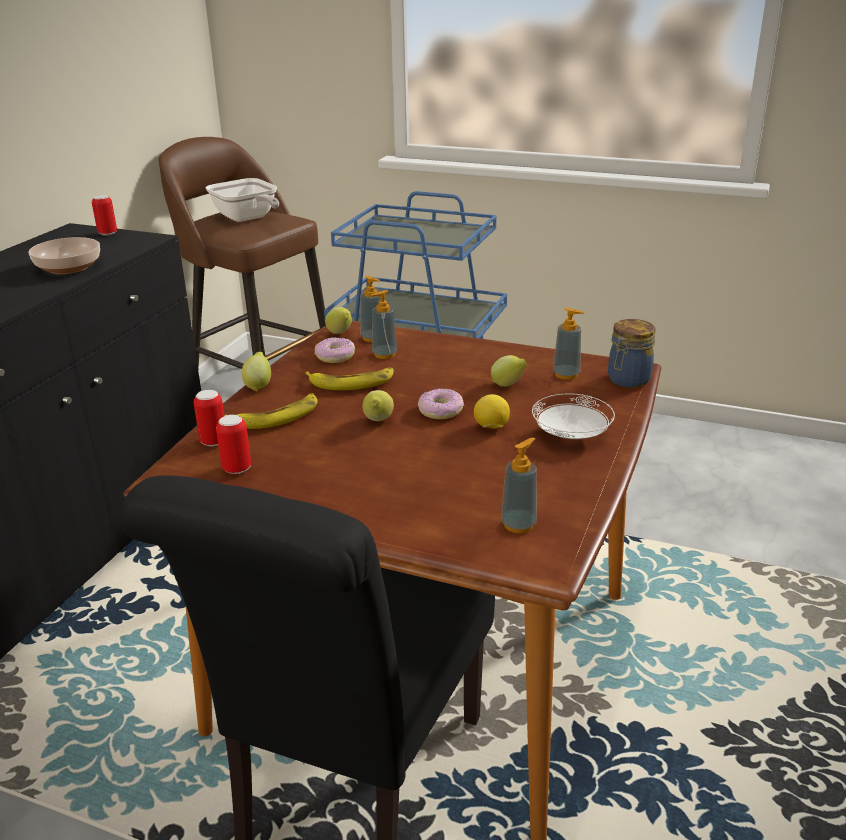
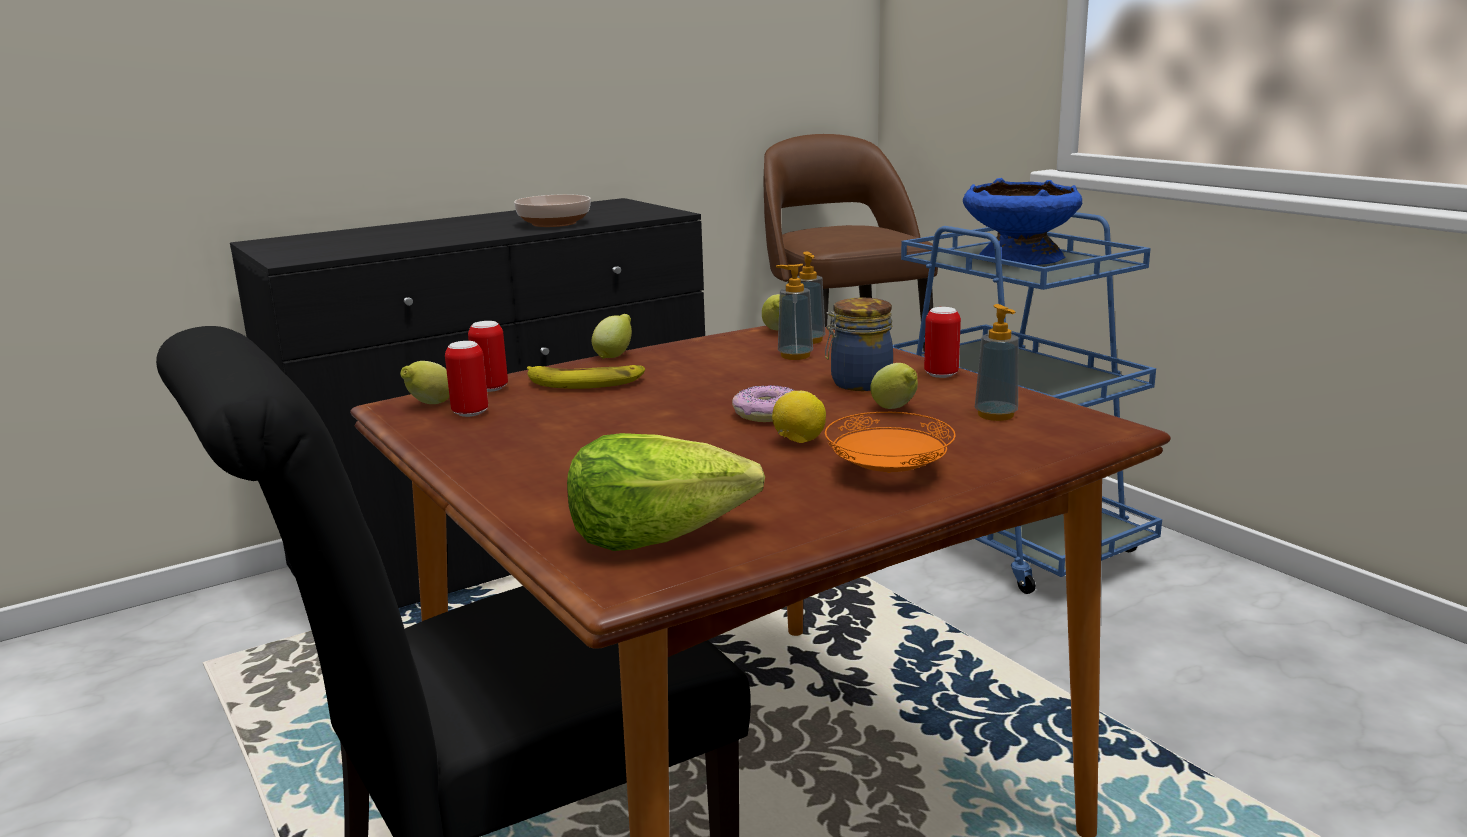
camera: 35 degrees right, 10 degrees down
can [92,195,117,236] -> can moved to [924,307,961,378]
frying pan [206,178,279,222] -> none
banana [305,368,394,390] -> none
donut [315,337,355,363] -> none
lemon [363,390,394,421] -> lemon moved to [400,361,450,404]
soap dispenser [501,437,537,533] -> lettuce [567,433,765,551]
white plate [532,394,615,439] -> orange plate [825,412,956,473]
jar [608,319,656,388] -> jar moved to [825,298,893,391]
none -> blue bowl [963,178,1082,265]

